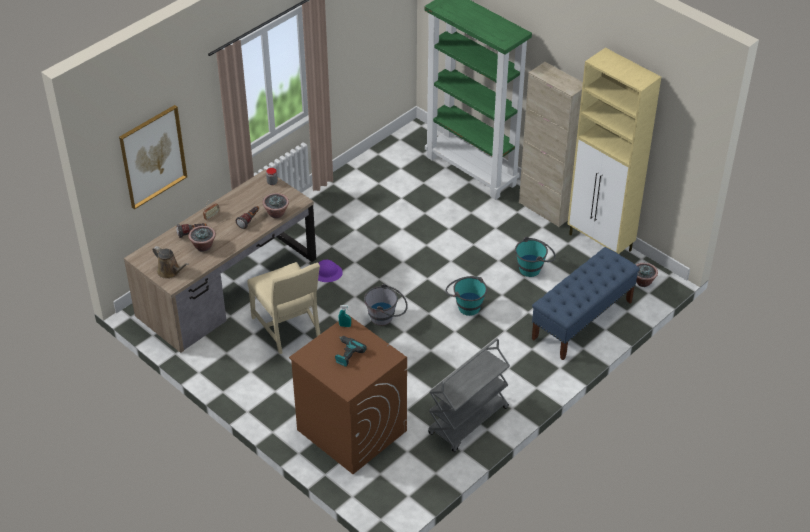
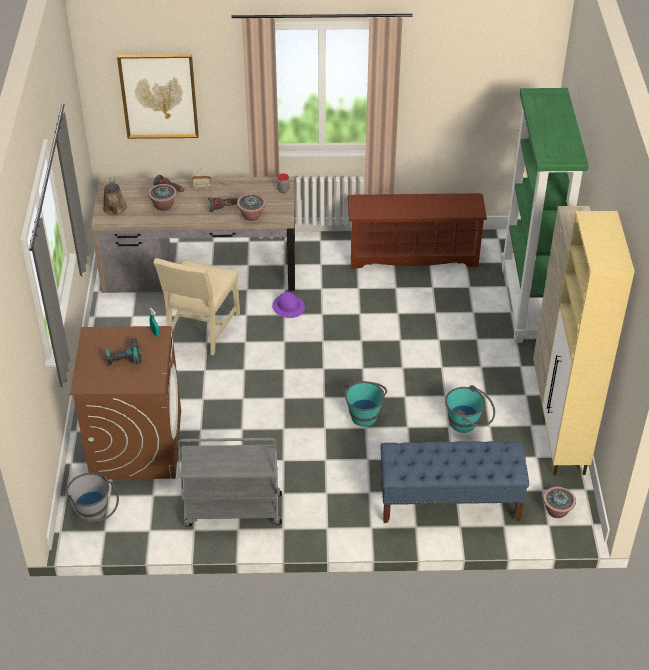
camera: 45 degrees right, 0 degrees up
grey bucket [364,284,408,326] -> grey bucket moved to [66,473,119,522]
none -> brown shoe rack [348,193,487,269]

